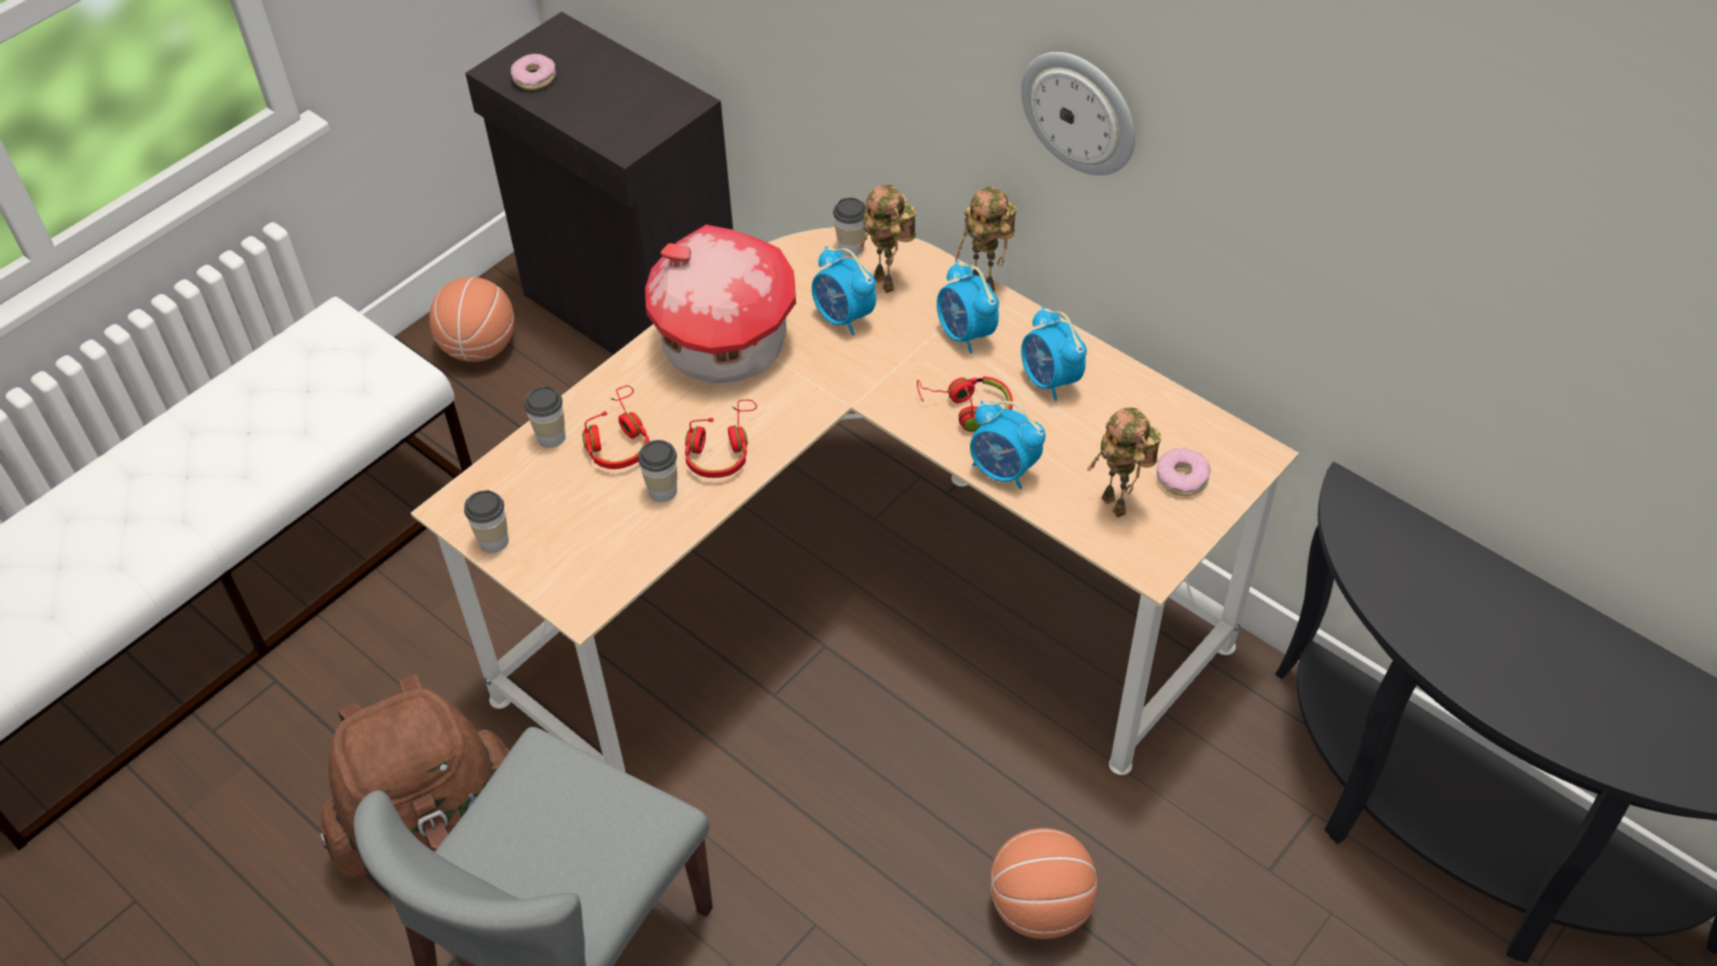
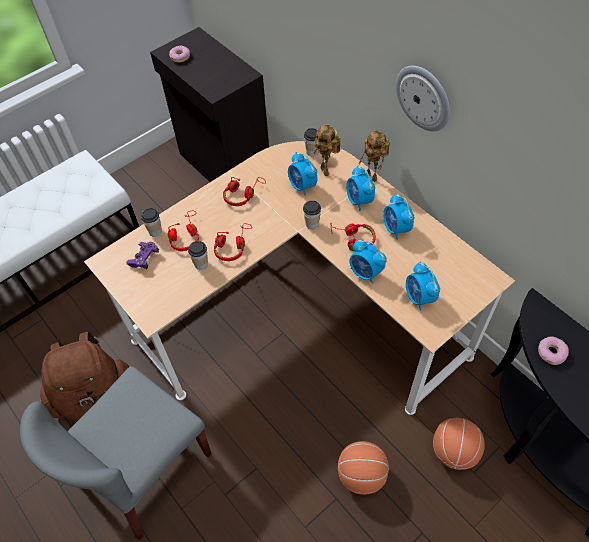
camera: 10 degrees right, 5 degrees up
basketball [429,277,514,362] -> basketball moved to [433,418,485,470]
cup [464,490,509,553] -> cup moved to [303,201,321,229]
toy house [645,225,796,383] -> red headphones [223,177,266,206]
toy robot [1087,407,1161,517] -> alarm clock [406,262,440,311]
donut [1157,448,1211,496] -> donut moved to [538,336,569,365]
none -> purple game controller [126,242,159,269]

